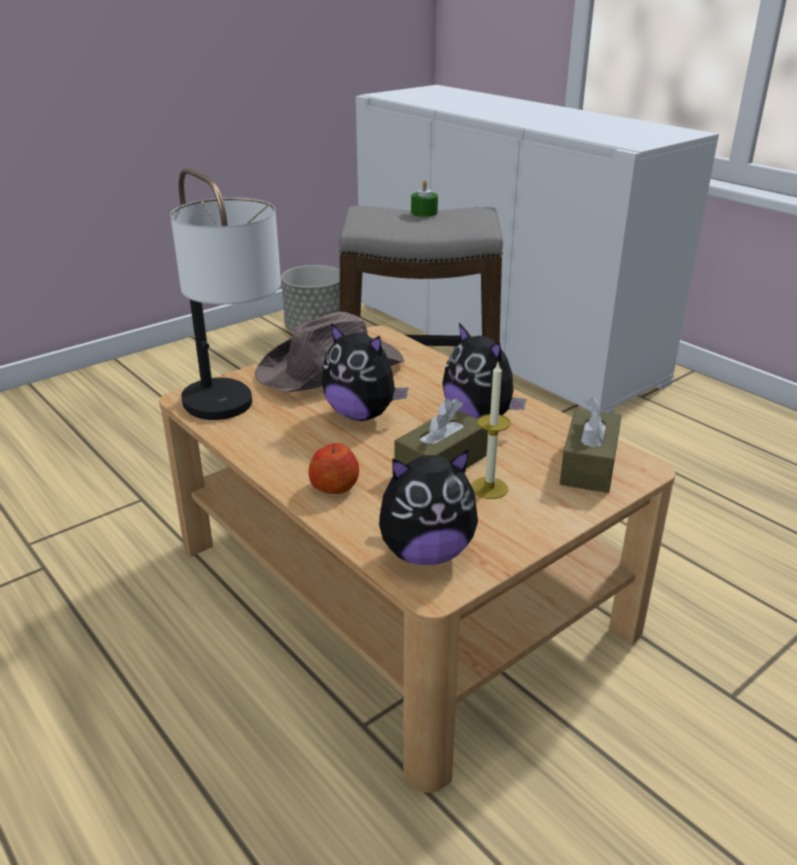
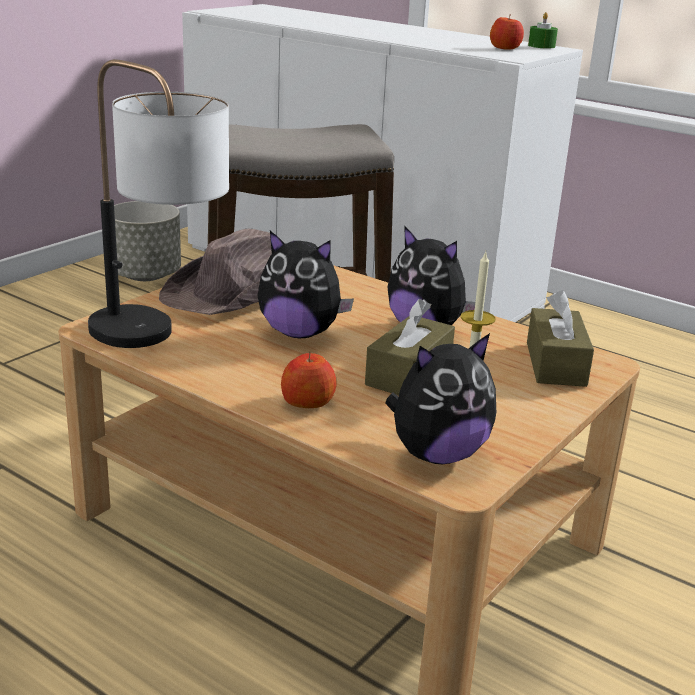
camera: 15 degrees left, 5 degrees down
green candle [411,180,438,217] -> green candle moved to [528,12,558,49]
none -> apple [490,14,524,50]

